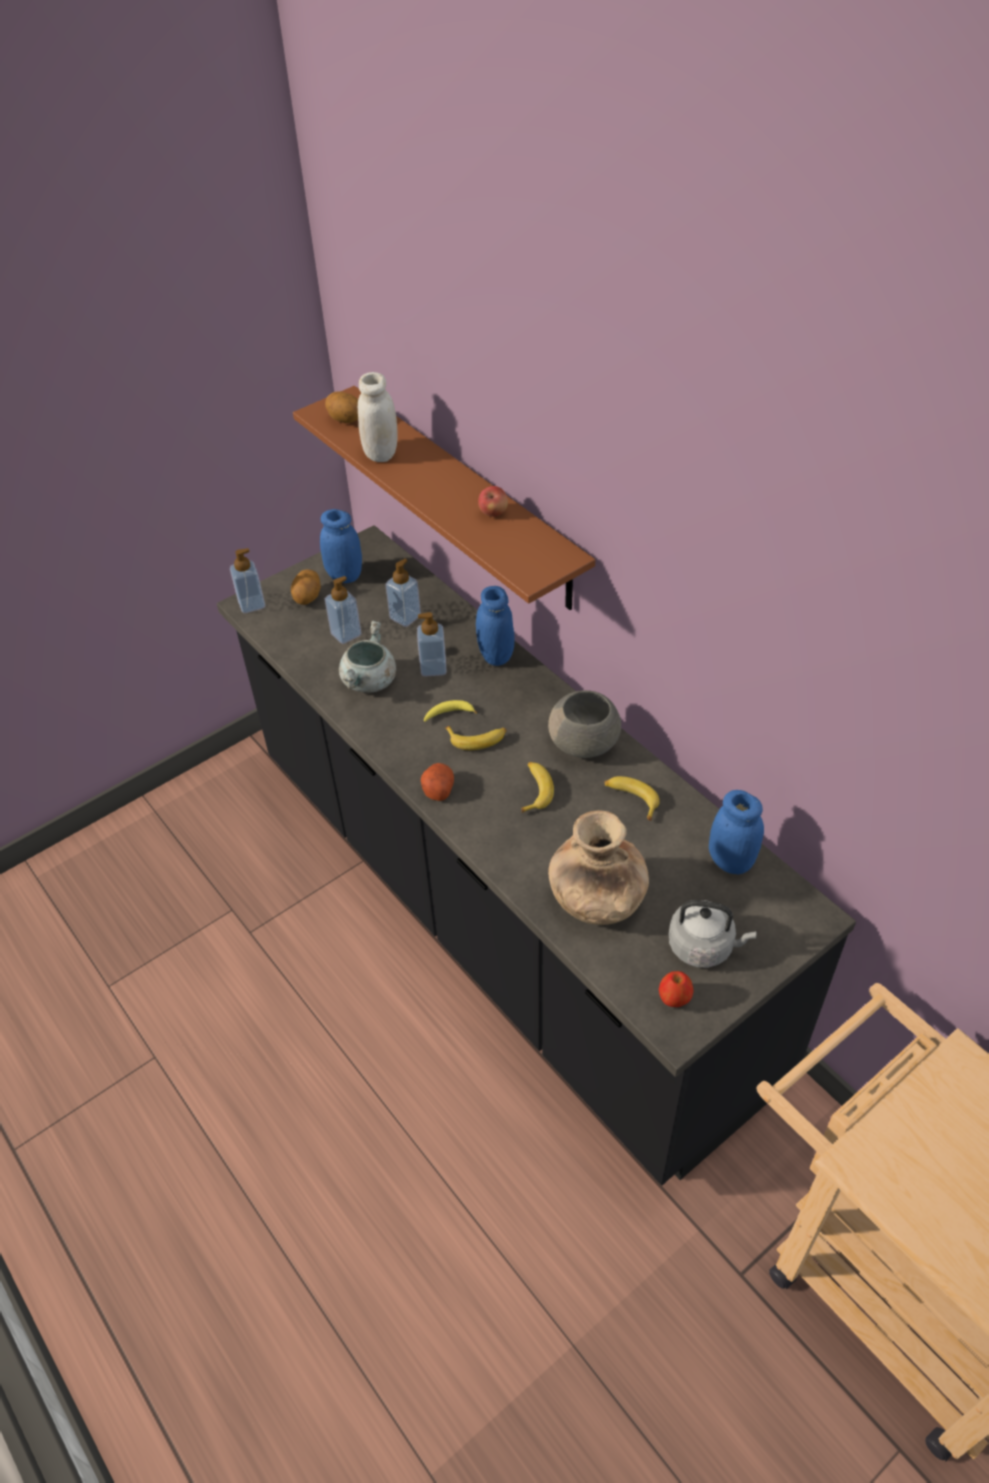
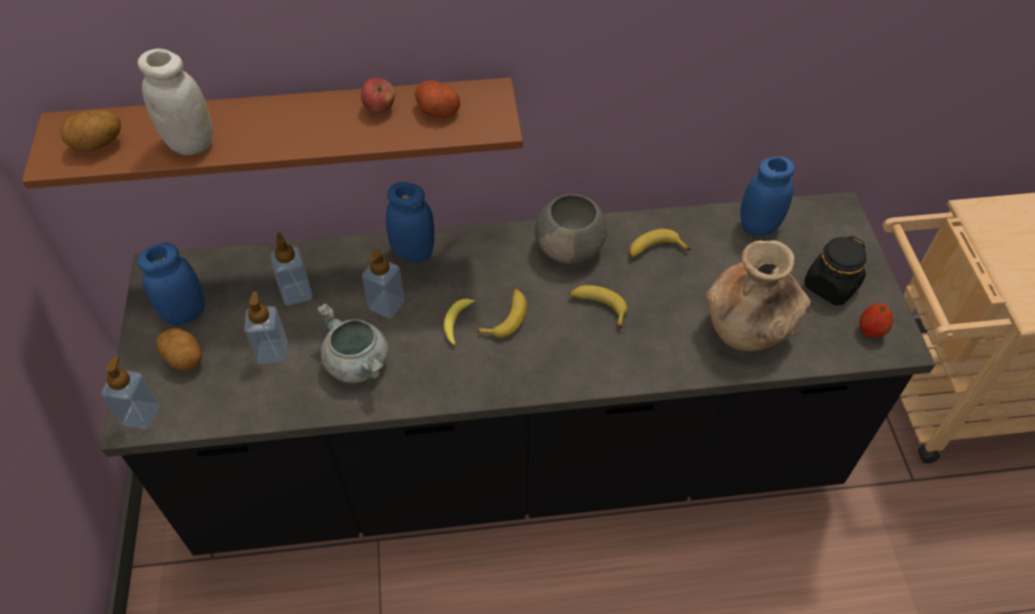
camera: 60 degrees left, 5 degrees up
potato [421,763,454,801] -> potato moved to [415,80,460,118]
grey kettle [668,900,757,968] -> black jar [804,236,866,305]

